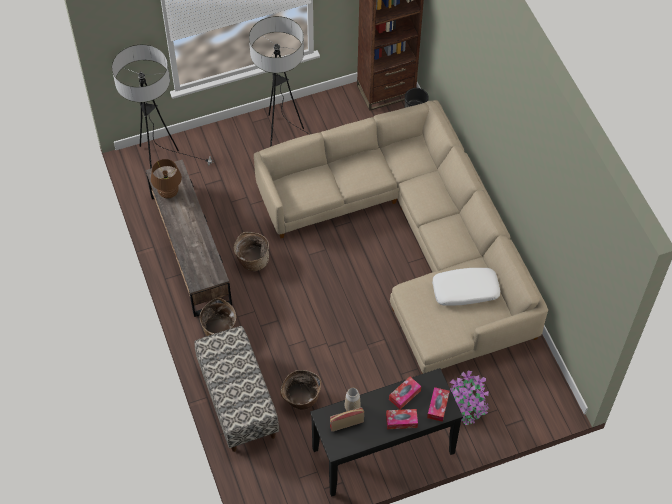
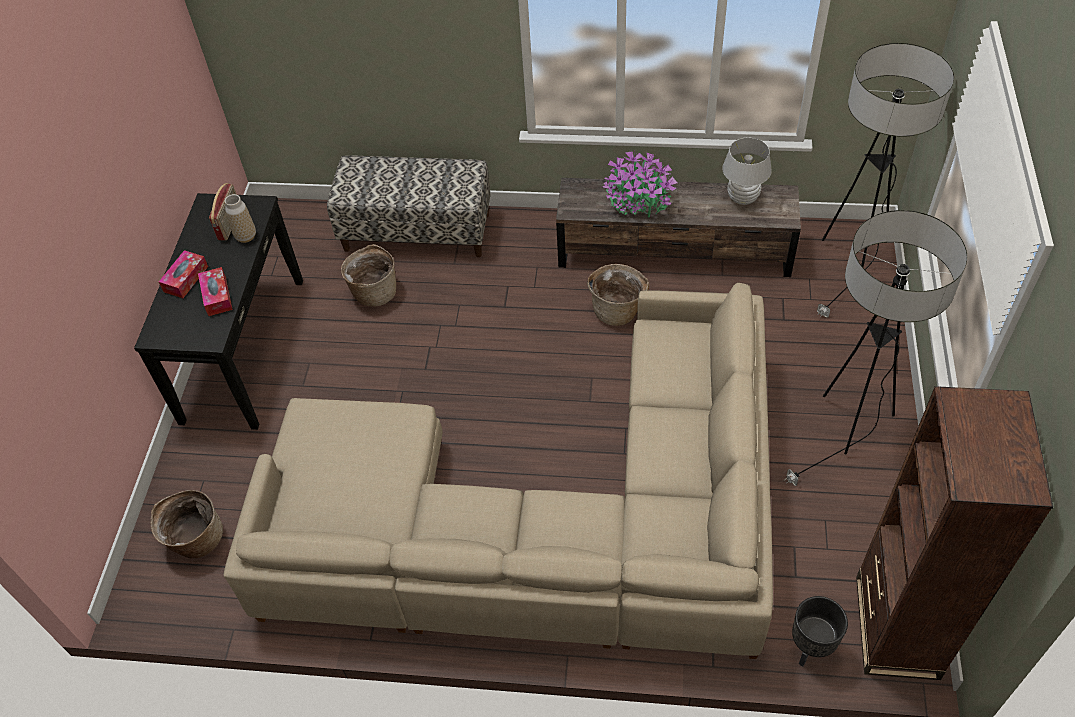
camera: 120 degrees right, 5 degrees down
brown table lamp [151,159,182,198] -> white table lamp [722,137,772,205]
basket [200,298,236,336] -> basket moved to [150,490,223,559]
tissue box [427,387,450,422] -> none
white pillow [432,268,500,306] -> none
potted plant [450,371,489,425] -> potted plant moved to [603,151,678,217]

